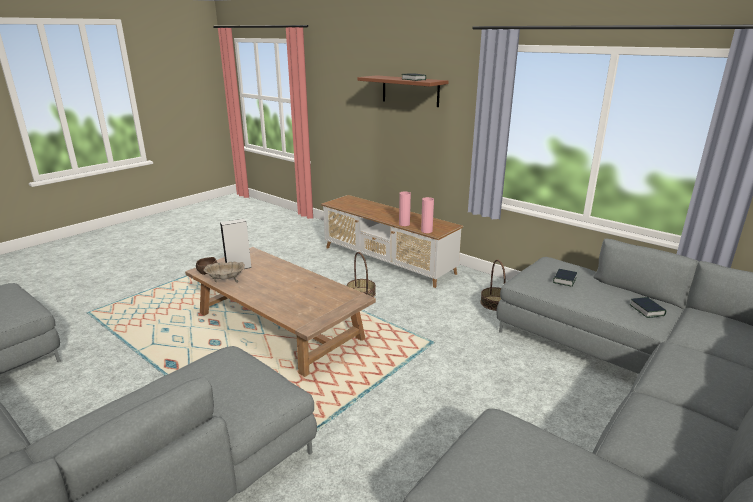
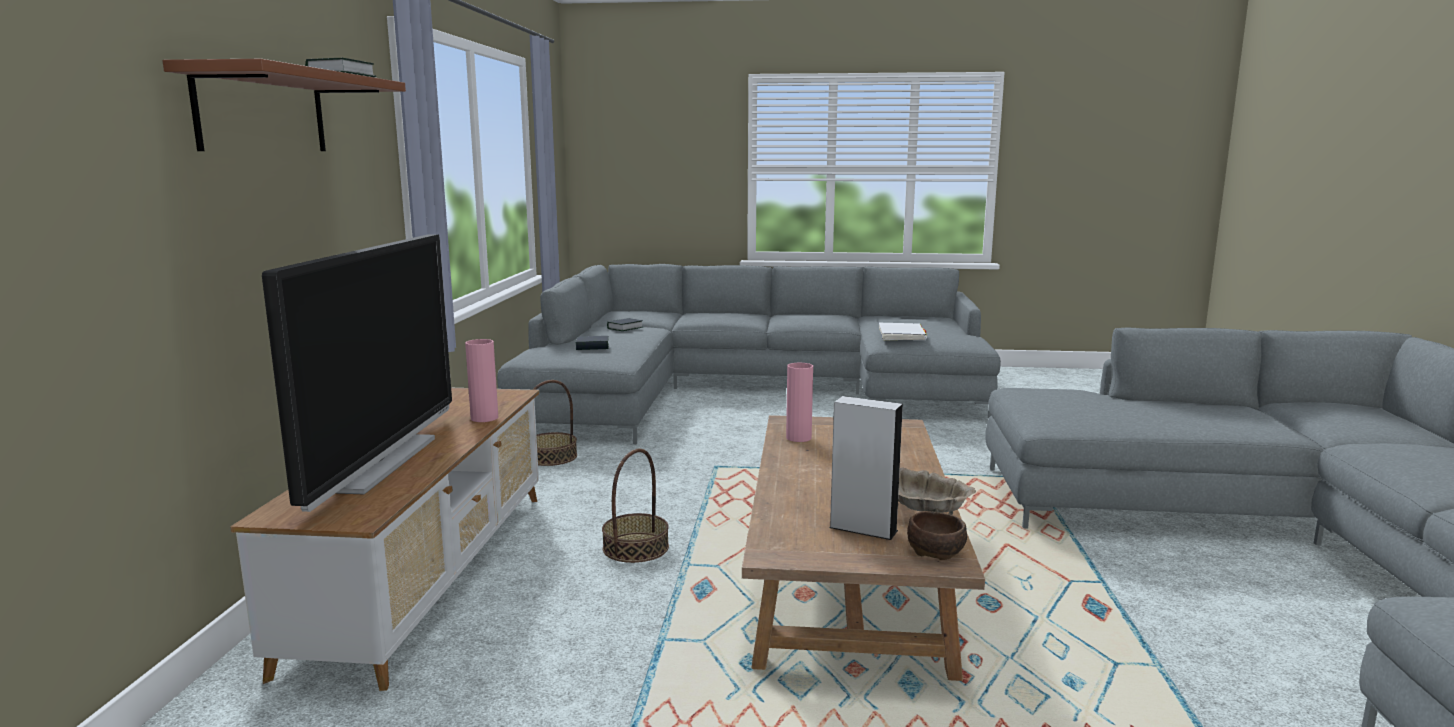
camera: 125 degrees left, 10 degrees down
pink vase [421,197,434,233] -> pink vase moved to [786,363,813,442]
none -> television [262,234,452,512]
none -> white book [879,323,927,341]

